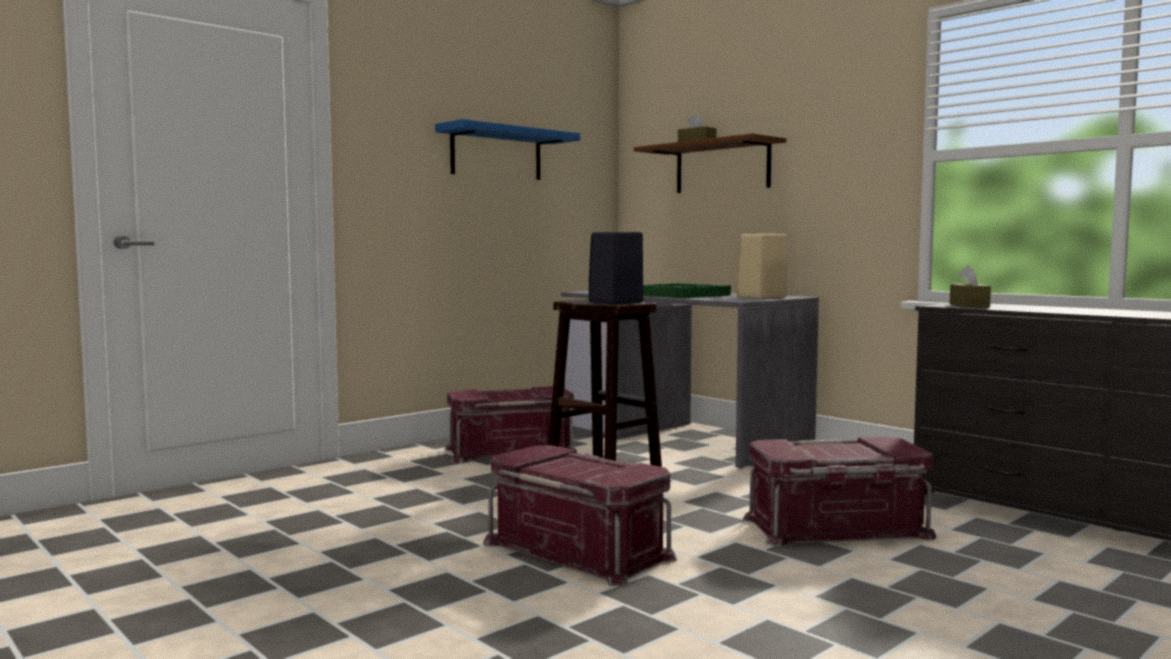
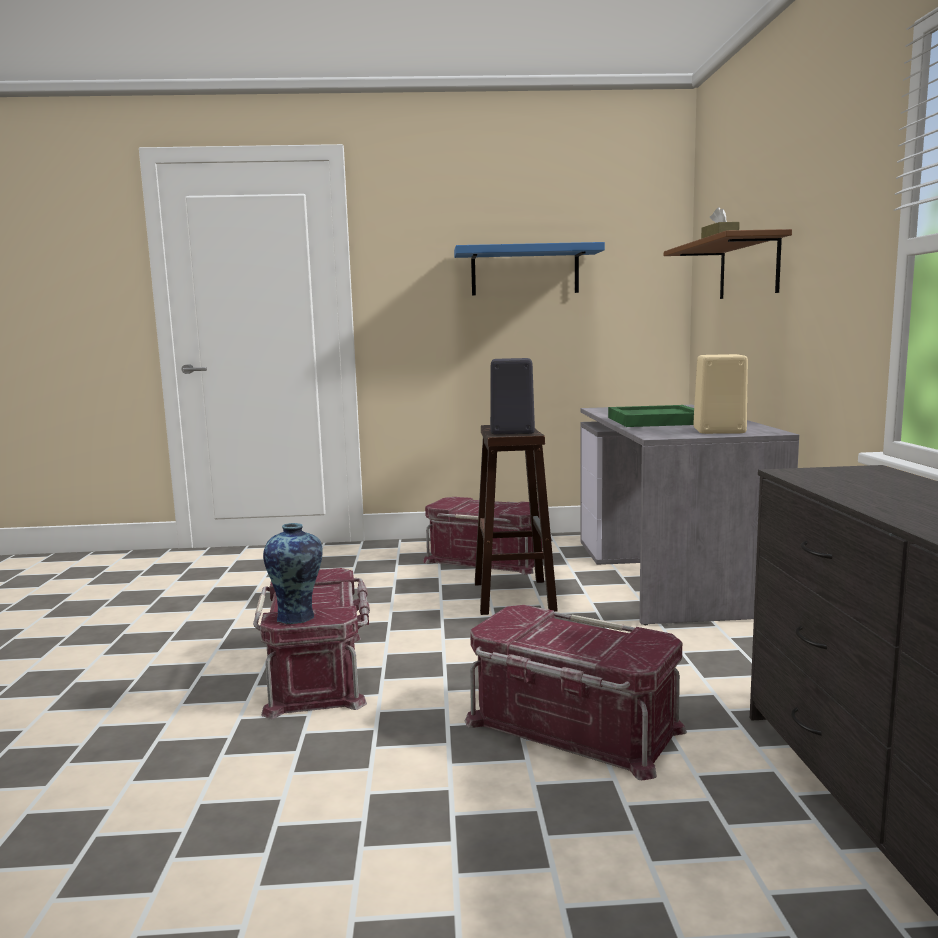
camera: 40 degrees right, 5 degrees up
brown tissue box [950,265,991,308] -> none
none -> vase [263,523,323,624]

